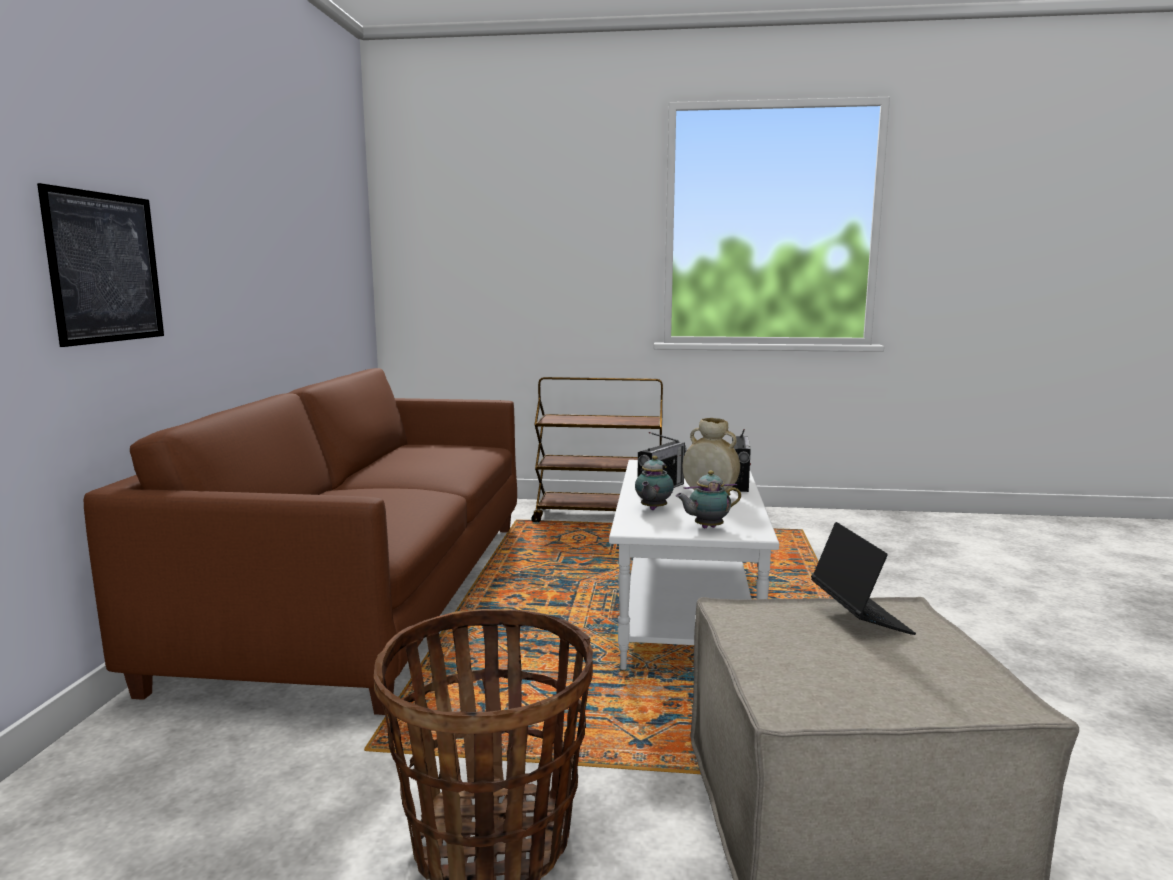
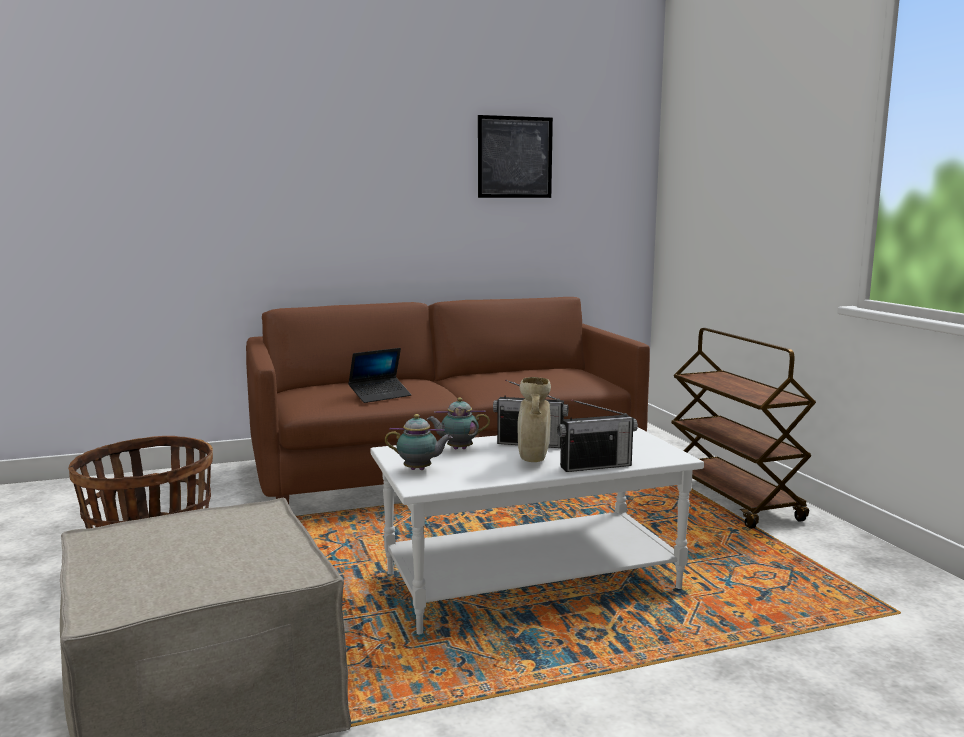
camera: 65 degrees right, 0 degrees up
picture [37,183,164,347] -> picture moved to [478,115,553,198]
teapot [676,471,741,528] -> teapot turned 135 degrees clockwise [385,414,453,470]
laptop [811,522,916,635] -> laptop moved to [348,348,411,403]

